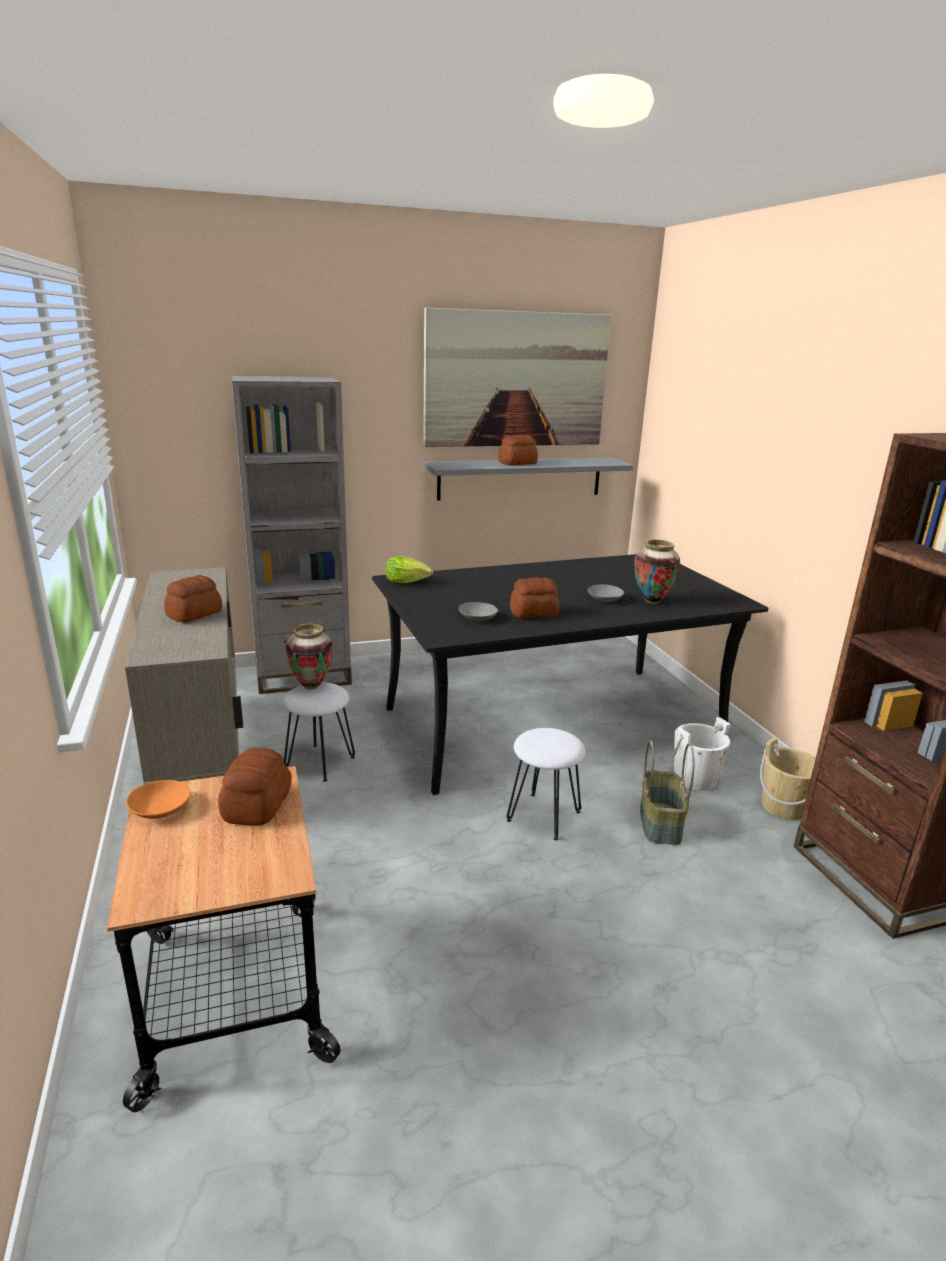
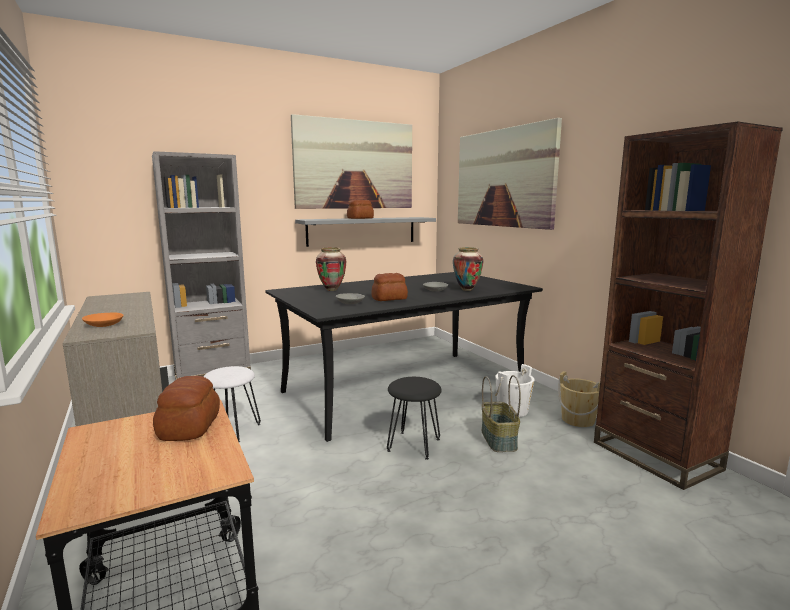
camera: 10 degrees left, 10 degrees down
orange bowl [126,780,190,819] -> orange bowl moved to [82,312,124,327]
bread [164,575,222,623] -> none
vase [286,624,332,690] -> vase moved to [316,247,346,291]
lettuce [385,556,433,583] -> none
white stool [507,728,586,841] -> black stool [387,377,442,460]
none -> picture [458,118,562,230]

